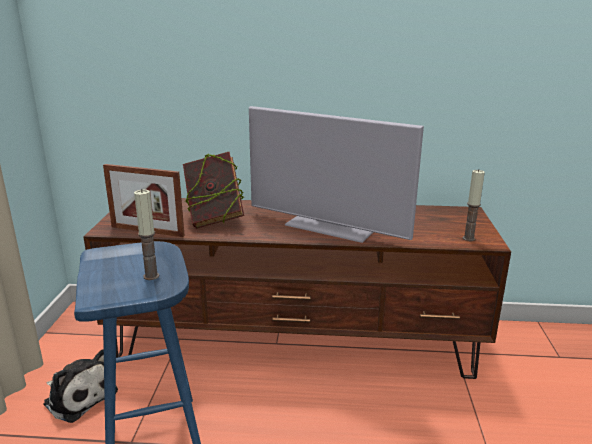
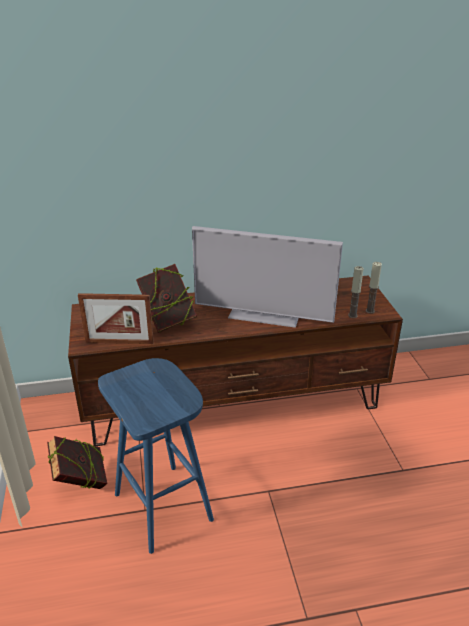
camera: 15 degrees left, 10 degrees up
plush toy [43,349,118,423] -> book [47,436,107,489]
candle [134,189,160,280] -> candle moved to [348,266,364,318]

